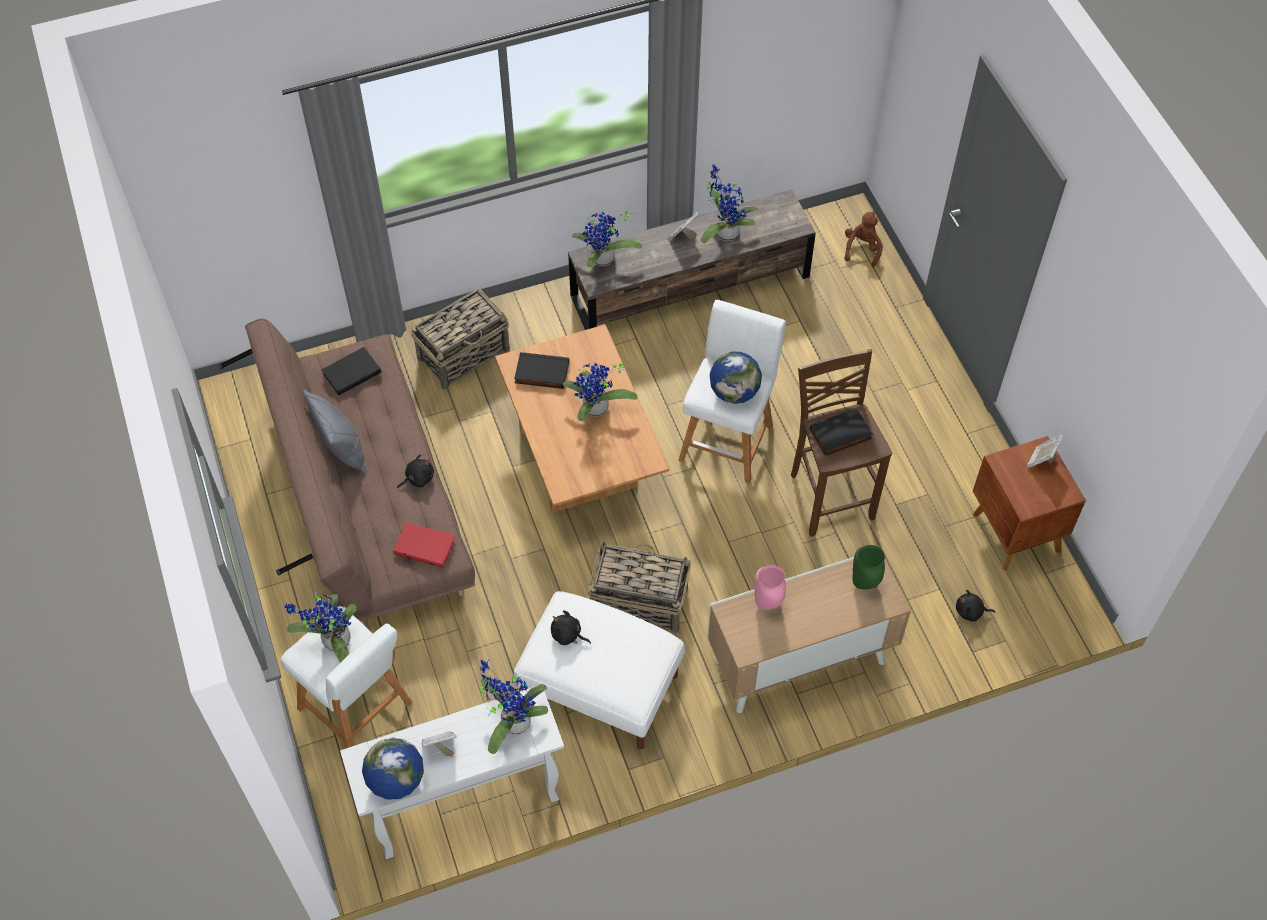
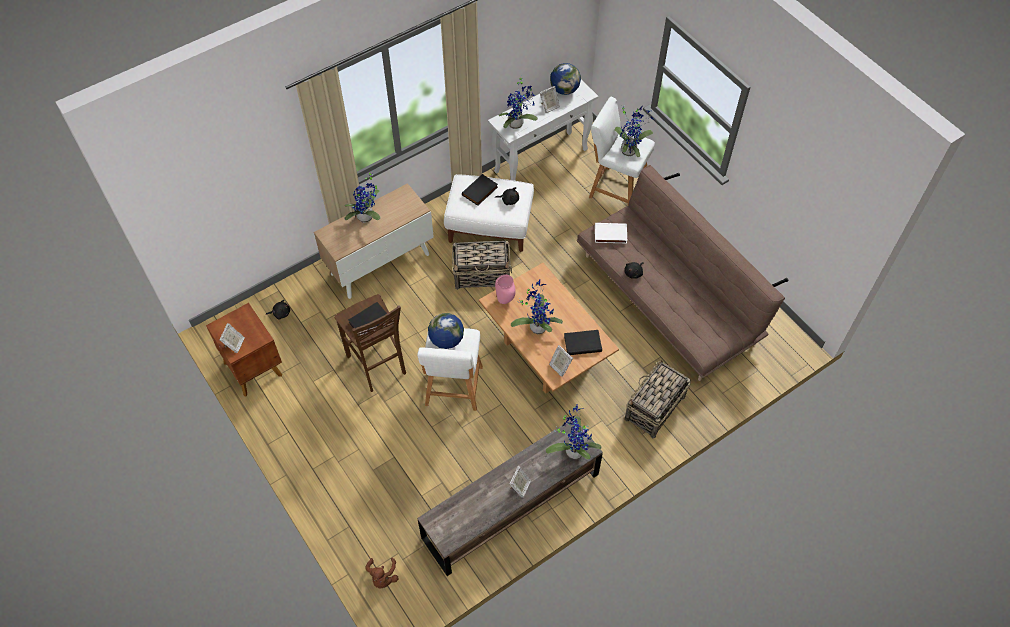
camera: 165 degrees right, 0 degrees up
grey pillow [303,389,367,474] -> none
black book [321,347,381,396] -> black book moved to [462,174,498,206]
red book [393,522,456,568] -> white book [595,223,627,244]
potted plant [700,164,758,243] -> potted plant moved to [344,171,381,223]
pink vase [755,565,786,610] -> pink vase moved to [495,275,516,304]
green vase [853,545,885,590] -> none
none -> picture frame [549,345,573,377]

